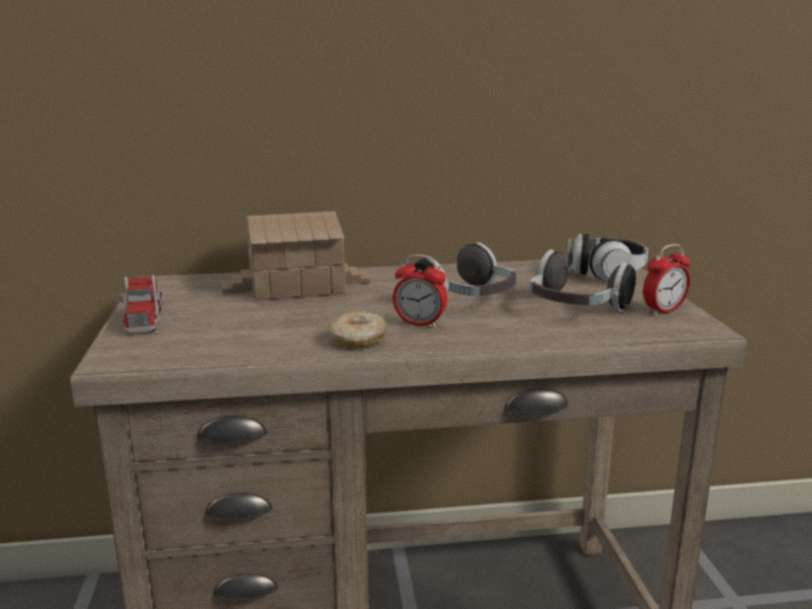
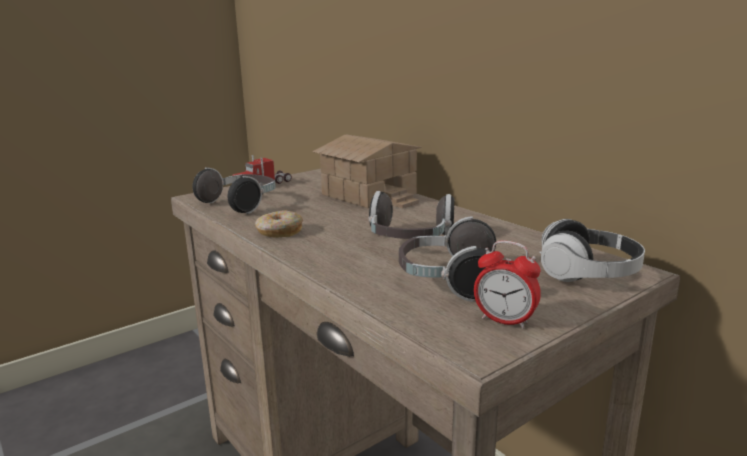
camera: 60 degrees right, 0 degrees up
alarm clock [393,254,447,328] -> none
none -> headphones [193,167,276,214]

